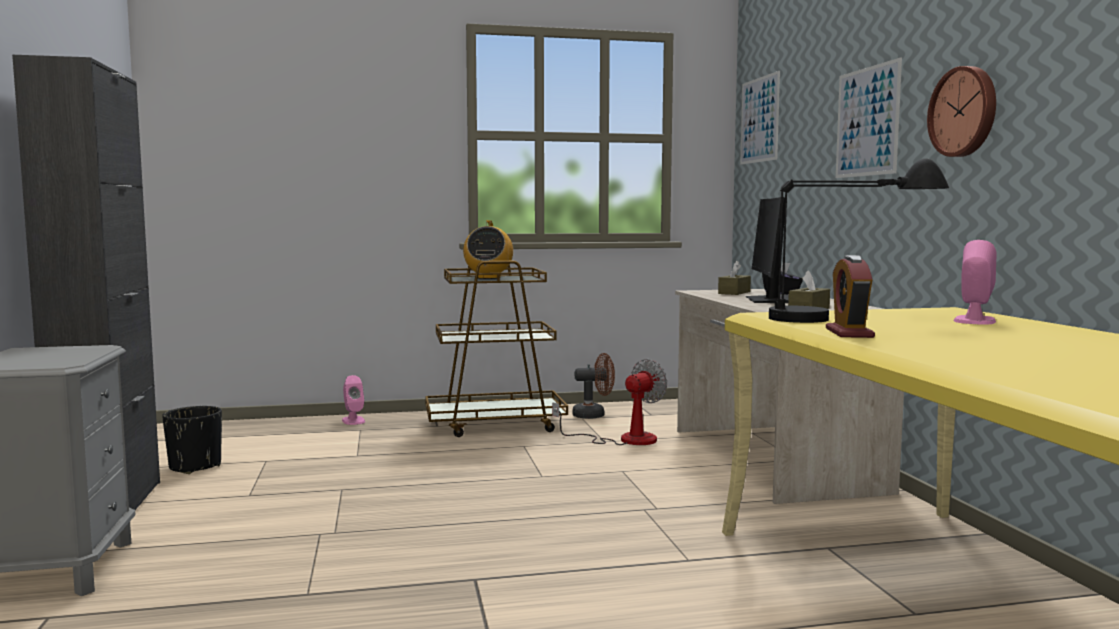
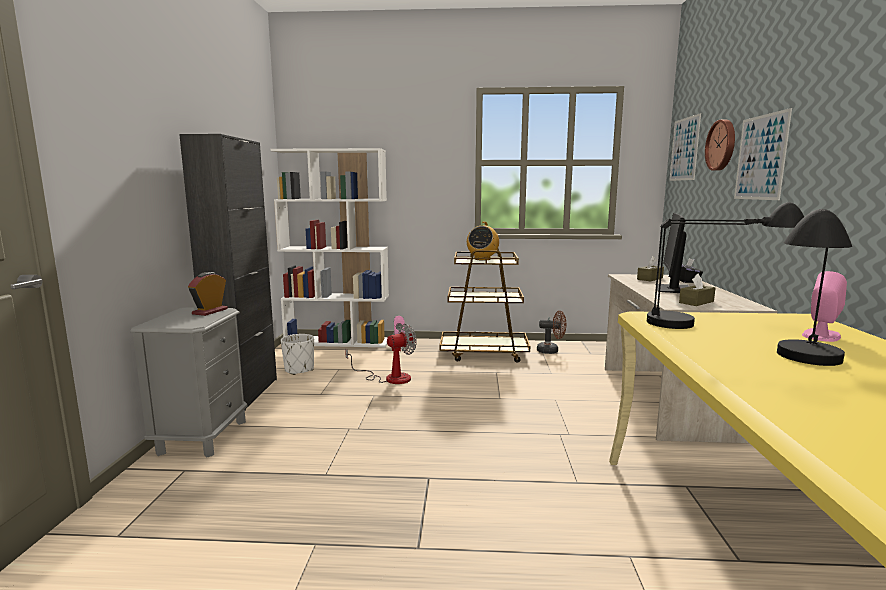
camera: 15 degrees right, 5 degrees up
black planter [162,406,222,474] -> white planter [281,334,314,375]
fan [552,359,667,445] -> fan moved to [345,324,417,384]
alarm clock [826,255,875,338] -> alarm clock moved to [188,272,228,316]
wall clock [927,66,996,157] -> wall clock moved to [705,120,735,171]
none -> white bookcase [271,148,389,347]
none -> black table lamp [777,209,852,366]

